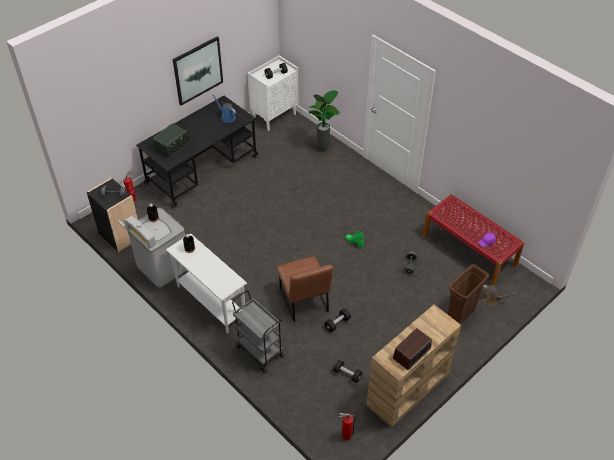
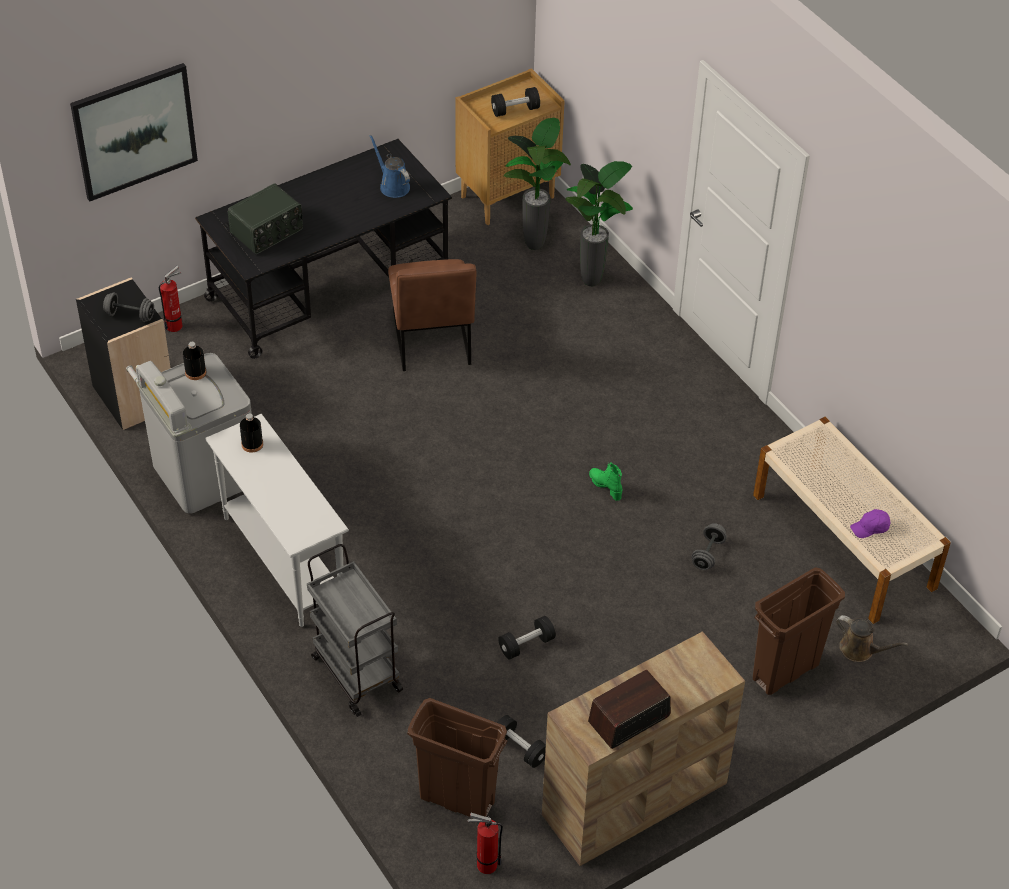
camera: 10 degrees right, 0 degrees up
picture [173,37,223,106] -> picture moved to [70,63,198,202]
white cabinet [247,55,299,131] -> brown cabinet [456,68,565,225]
brown chair [277,257,333,322] -> brown chair moved to [388,259,476,371]
red bench [423,194,525,286] -> beige bench [753,417,951,624]
none -> brown trash can [407,698,507,819]
none -> potted plant [504,118,571,250]

